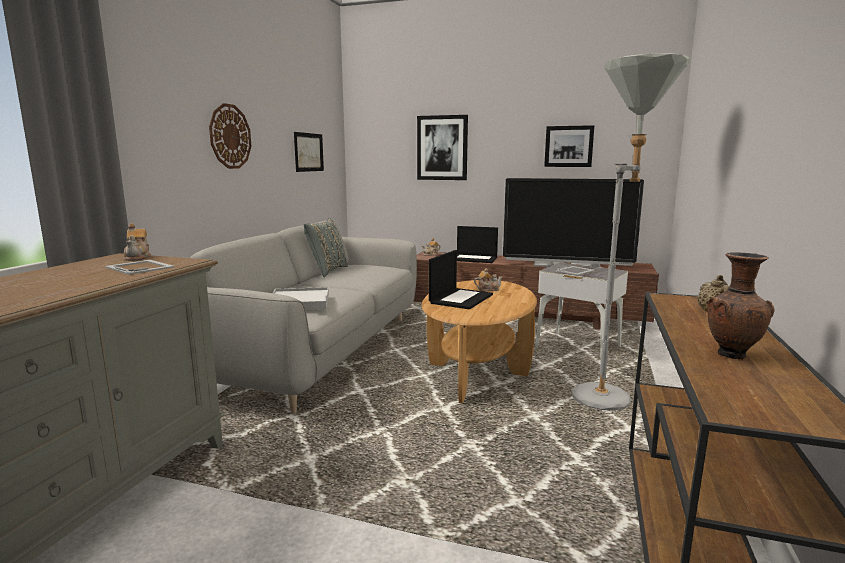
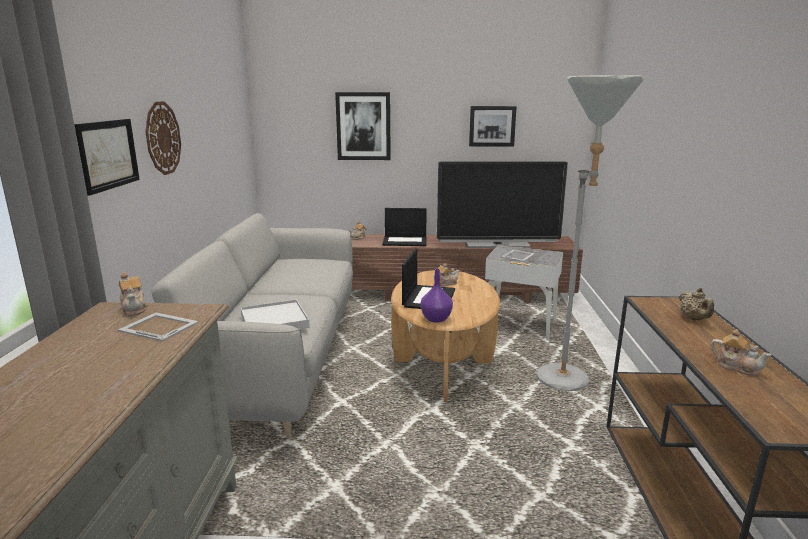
camera: 15 degrees left, 5 degrees up
picture [294,132,324,172] -> picture moved to [74,119,140,196]
grey pillow [304,218,348,277] -> none
brown vase [707,252,775,360] -> teapot [711,329,771,376]
none -> purple vase [420,269,453,323]

